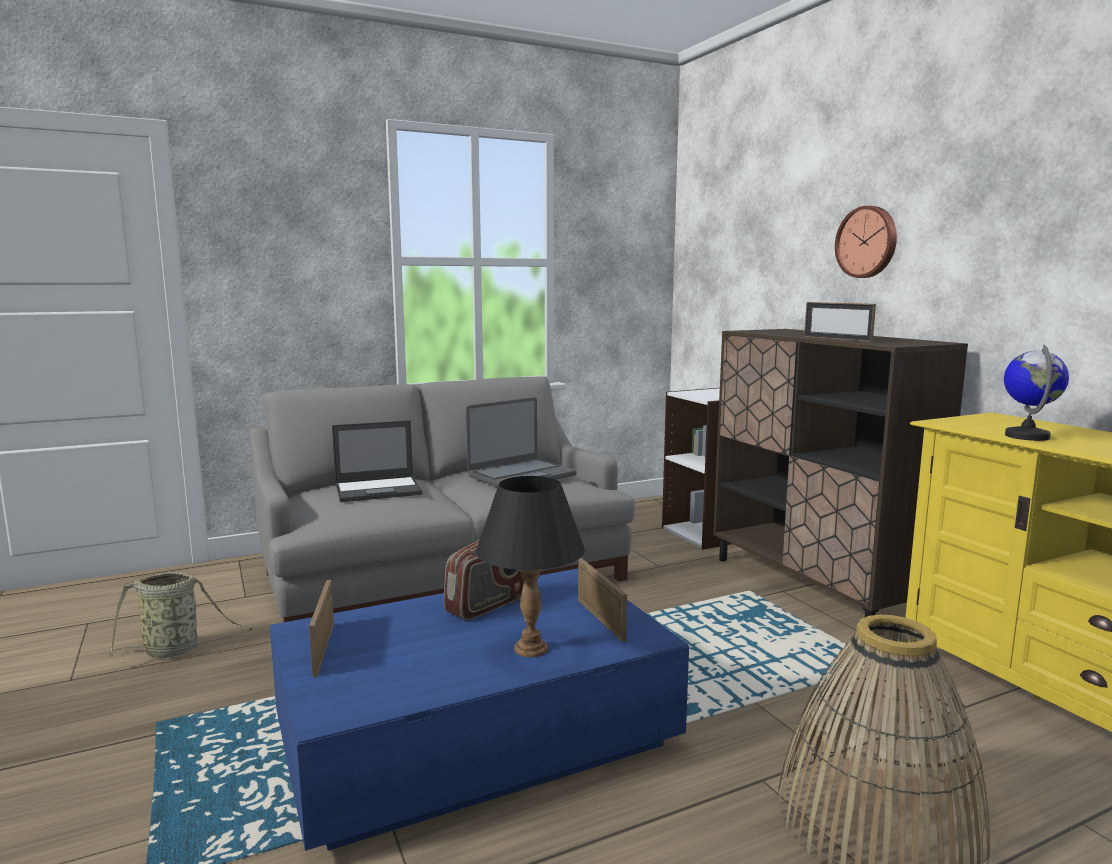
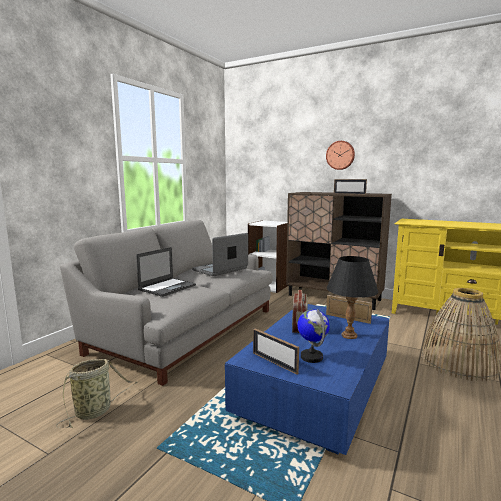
camera: 35 degrees left, 0 degrees up
laptop [466,397,577,487] -> laptop turned 150 degrees counterclockwise [192,233,248,276]
globe [1004,345,1069,441] -> globe moved to [297,309,330,363]

